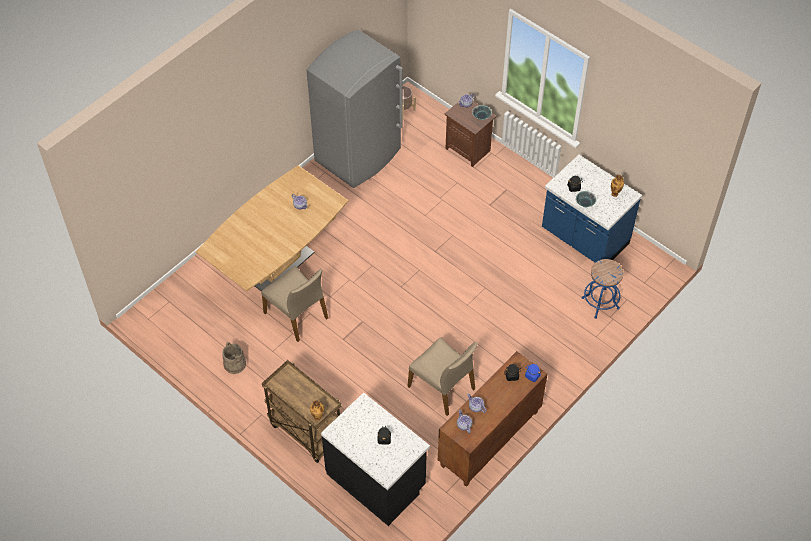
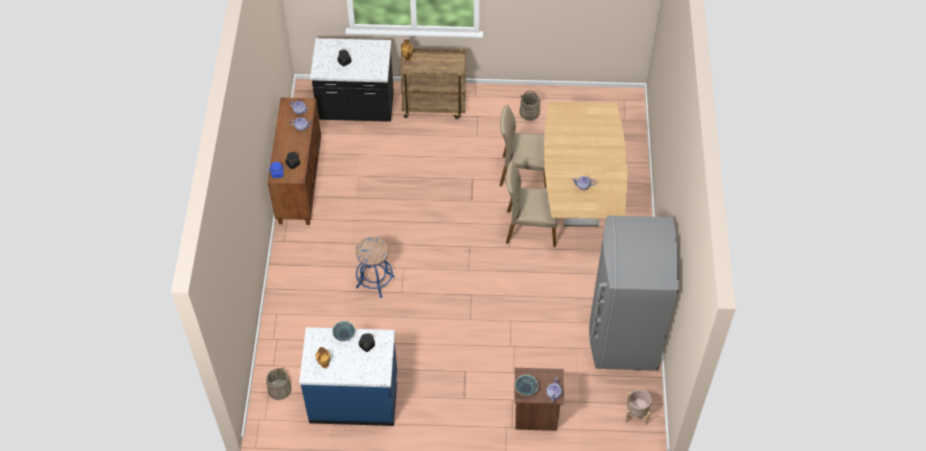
camera: 140 degrees right, 0 degrees up
beige chair [407,337,477,416] -> beige chair moved to [506,161,557,247]
blue stool [582,259,624,319] -> blue stool moved to [355,237,394,298]
none -> beige bucket [266,367,292,400]

